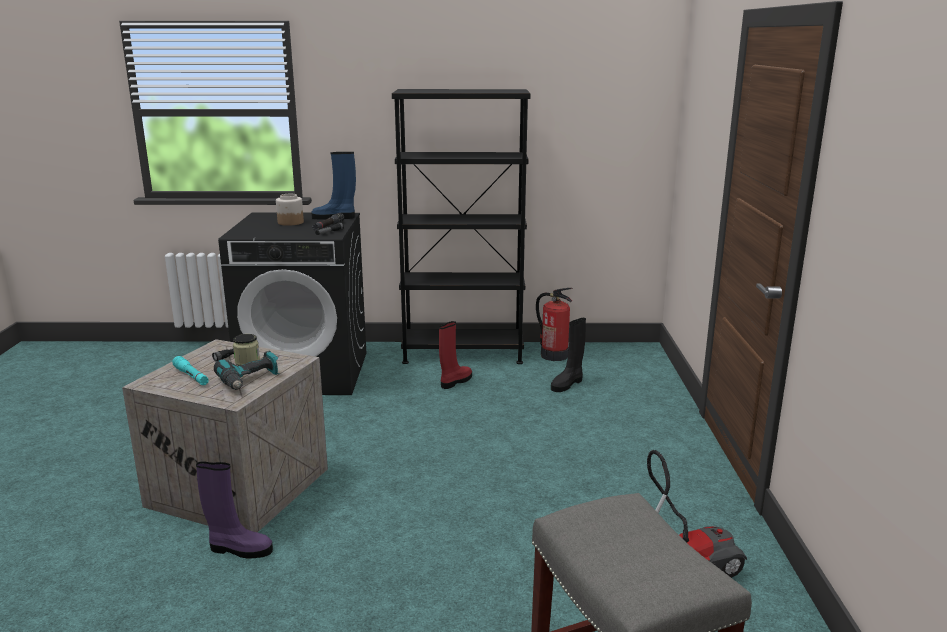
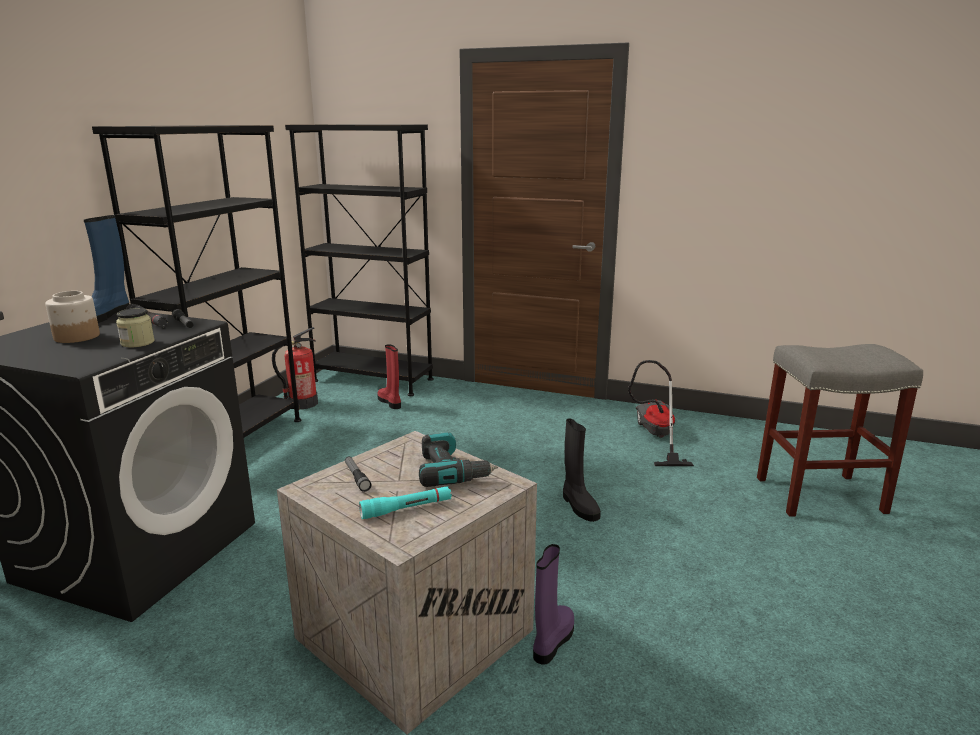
camera: 70 degrees left, 0 degrees up
jar [233,334,260,365] -> jar moved to [116,308,154,348]
red boot [439,321,472,389] -> red boot moved to [377,344,401,409]
black boot [551,318,586,392] -> black boot moved to [563,418,601,522]
none -> black bookcase [285,124,434,396]

